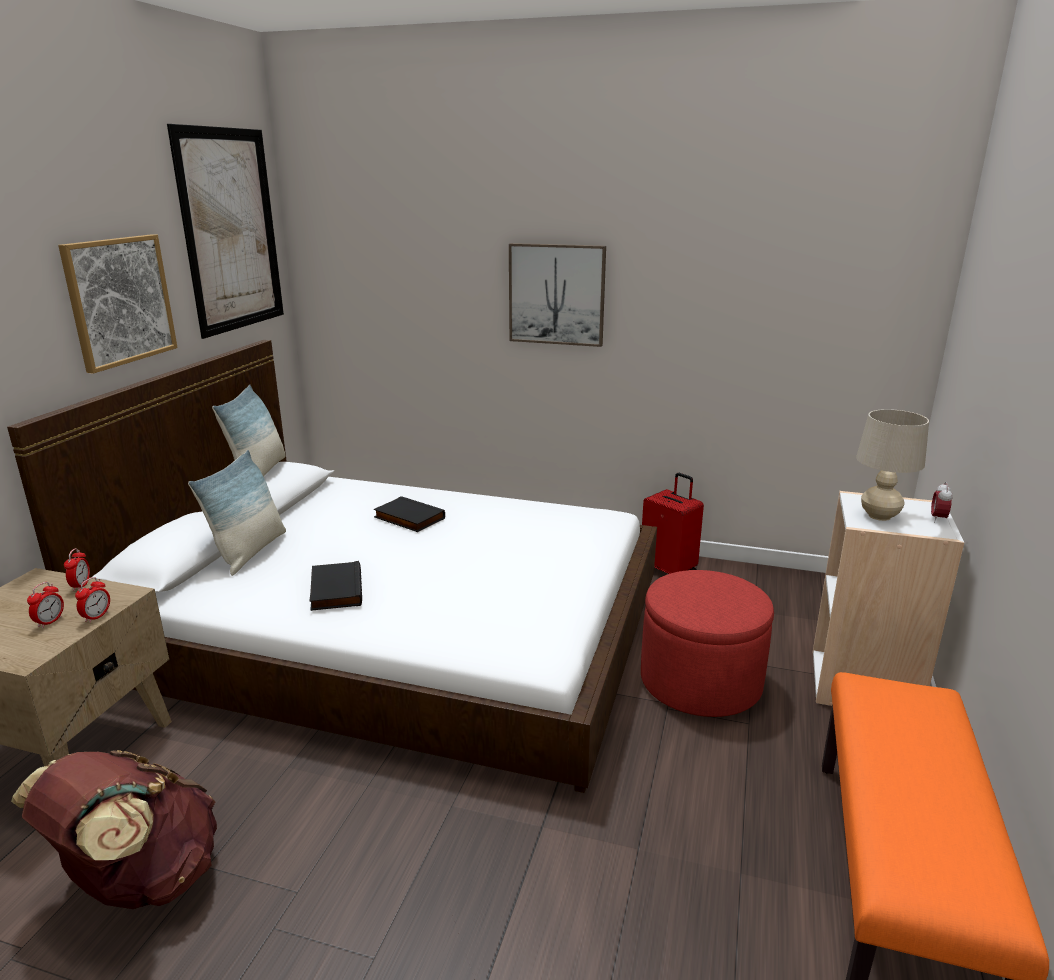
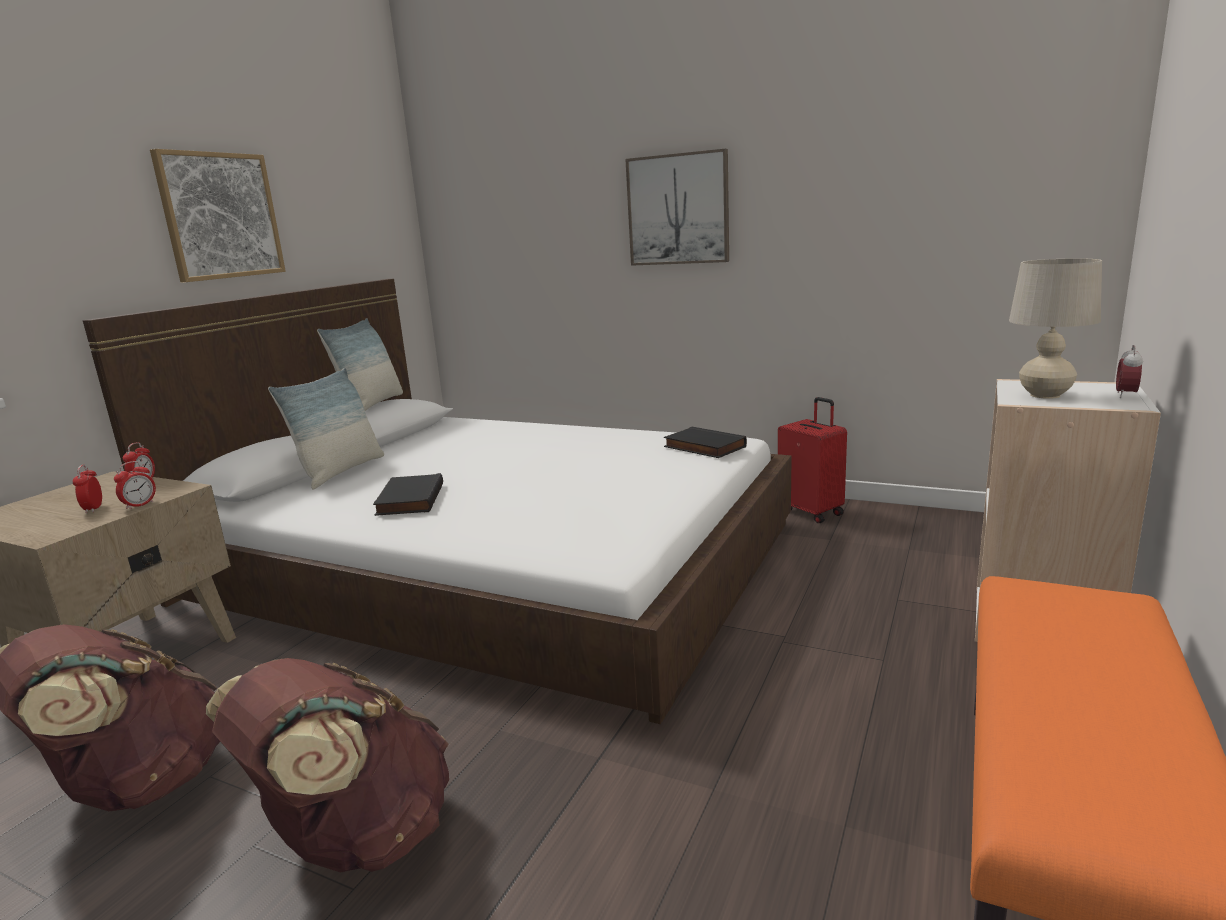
camera: 10 degrees right, 5 degrees down
alarm clock [27,582,64,628] -> alarm clock turned 135 degrees clockwise [72,465,102,513]
picture [167,124,284,339] -> none
black book [374,496,445,532] -> black book moved to [664,427,747,458]
red ottoman [641,570,774,717] -> none
none -> brown backpack [206,658,449,872]

